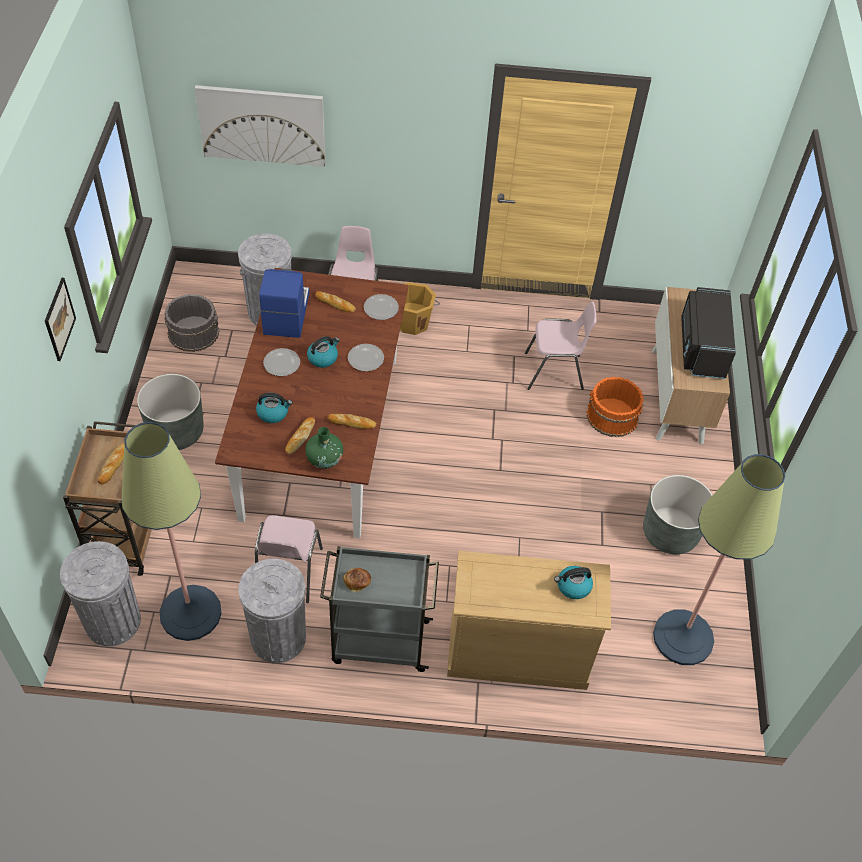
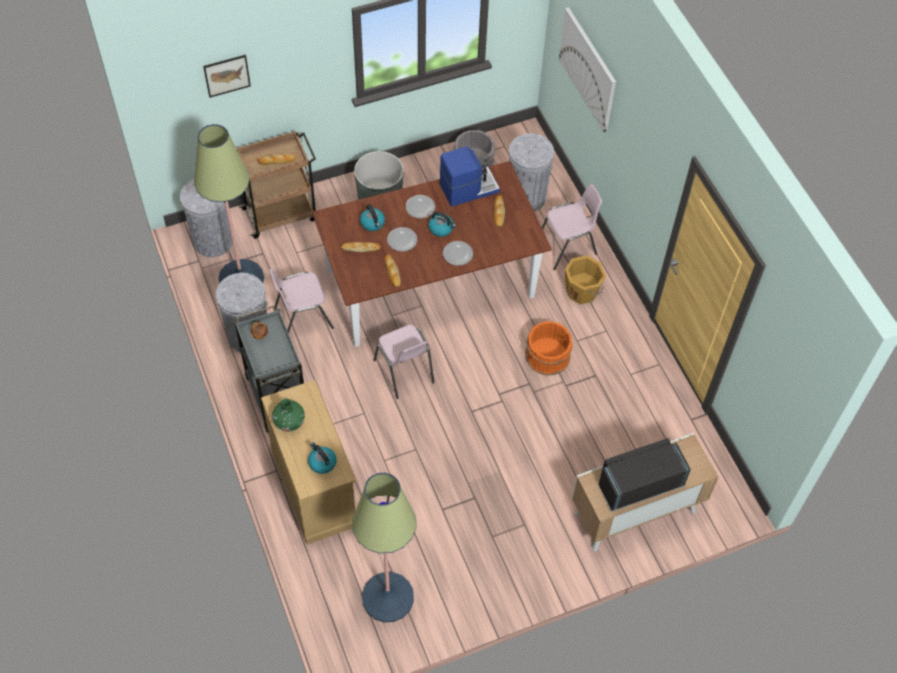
camera: 65 degrees right, 5 degrees up
picture [45,278,76,361] -> picture moved to [203,55,251,98]
green vase [305,427,343,469] -> green vase moved to [272,399,305,432]
plate [364,294,399,320] -> plate moved to [387,227,417,252]
pink chair [525,302,597,390] -> pink chair moved to [373,325,435,399]
orange bucket [586,377,644,437] -> orange bucket moved to [525,321,573,376]
grey planter [643,475,712,554] -> none

